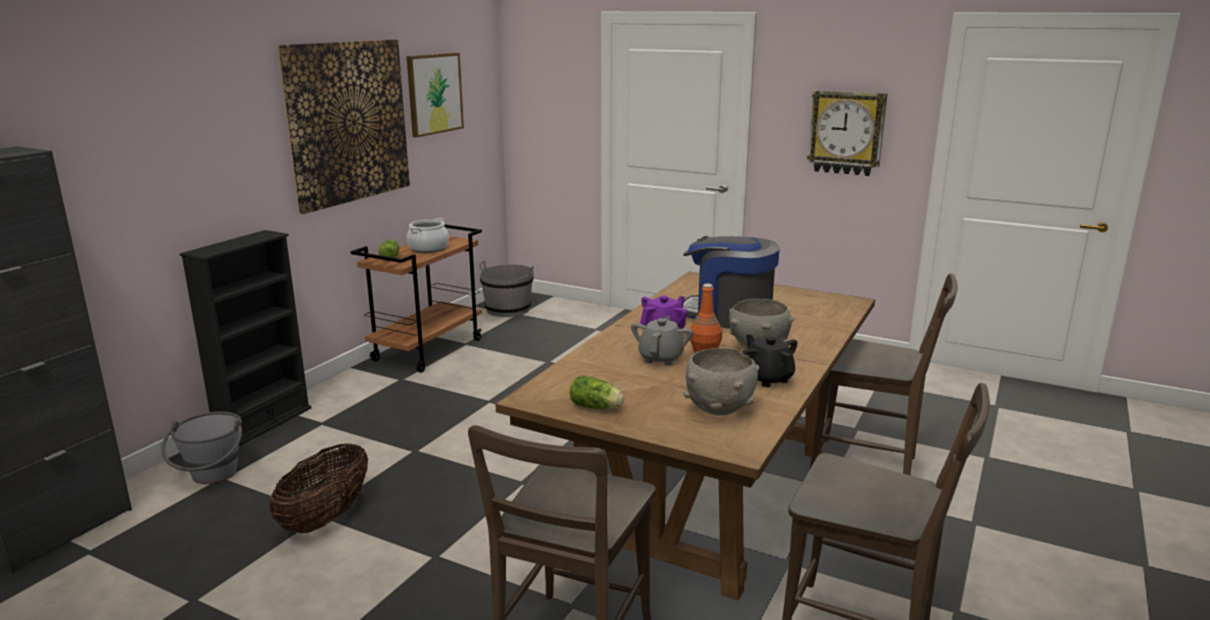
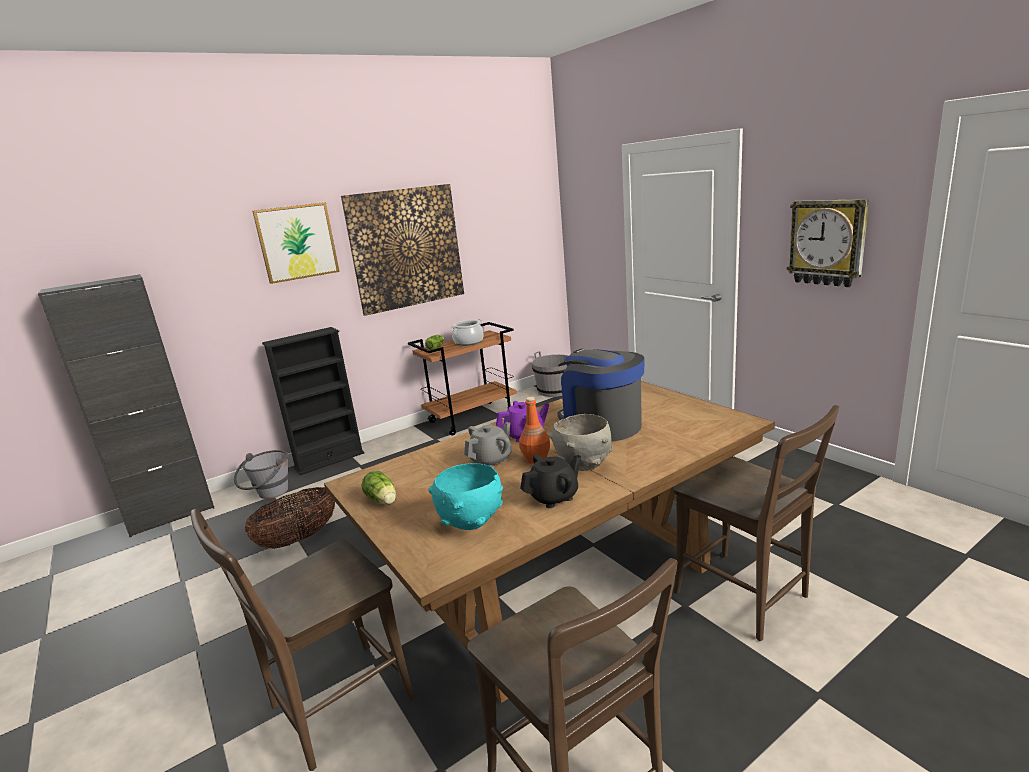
camera: 30 degrees right, 0 degrees up
picture [407,53,464,138] -> picture moved to [252,202,340,284]
grey bowl [683,348,760,415] -> turquoise bowl [429,463,503,530]
black teapot [742,334,797,387] -> black teapot turned 60 degrees clockwise [520,454,581,508]

